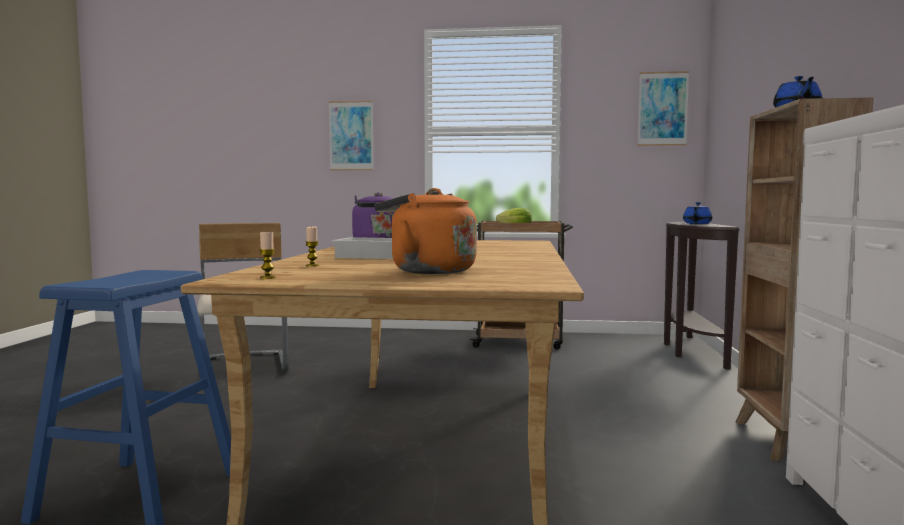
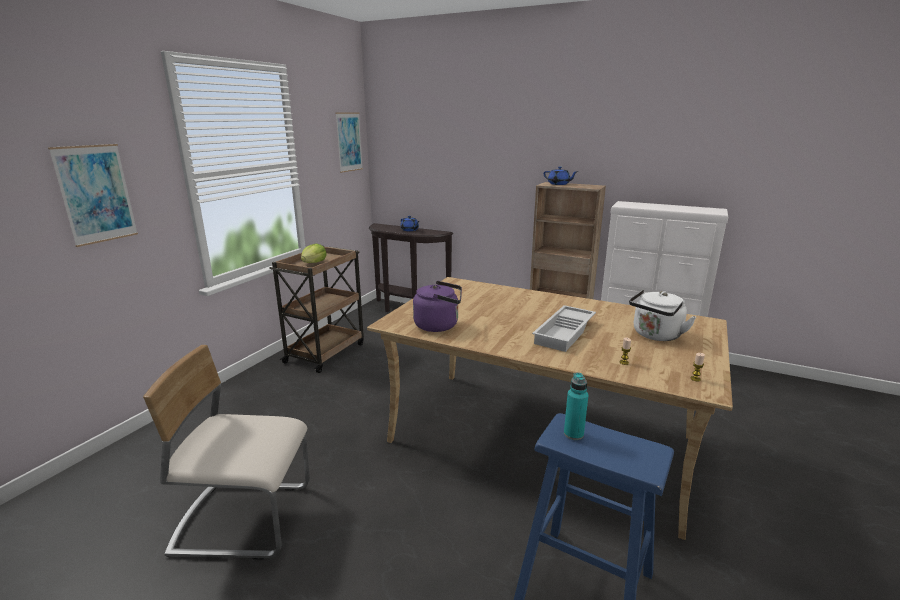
camera: 70 degrees left, 15 degrees up
orange kettle [375,188,477,274] -> white kettle [629,289,696,341]
none -> turquoise bottle [564,373,588,440]

